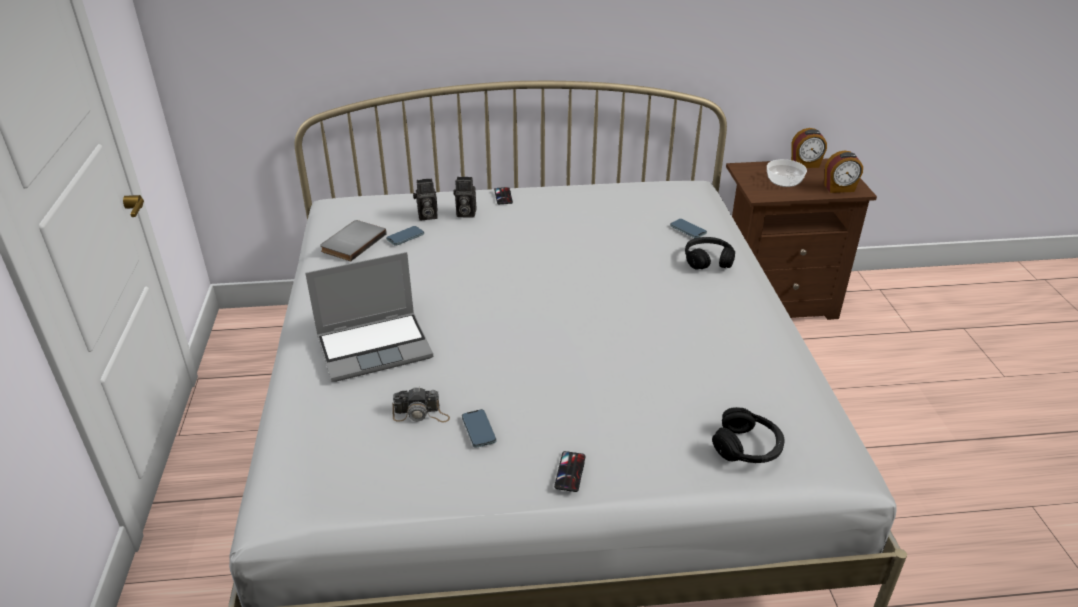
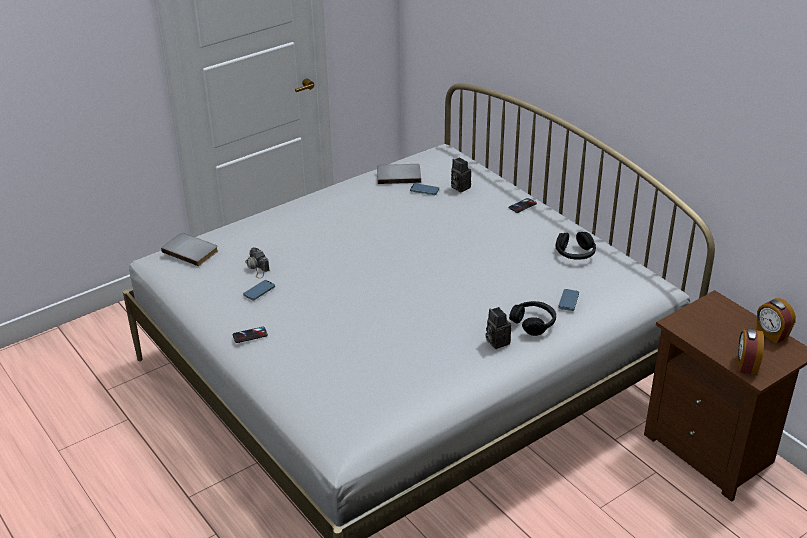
camera: 60 degrees right, 0 degrees up
laptop [305,252,433,382] -> none
camera [453,177,476,218] -> camera moved to [485,307,511,349]
black headphones [712,407,785,463] -> black headphones moved to [555,232,596,260]
bowl [767,159,807,187] -> none
alarm clock [825,150,863,193] -> alarm clock turned 45 degrees clockwise [738,328,764,375]
none -> grey book [161,233,218,266]

